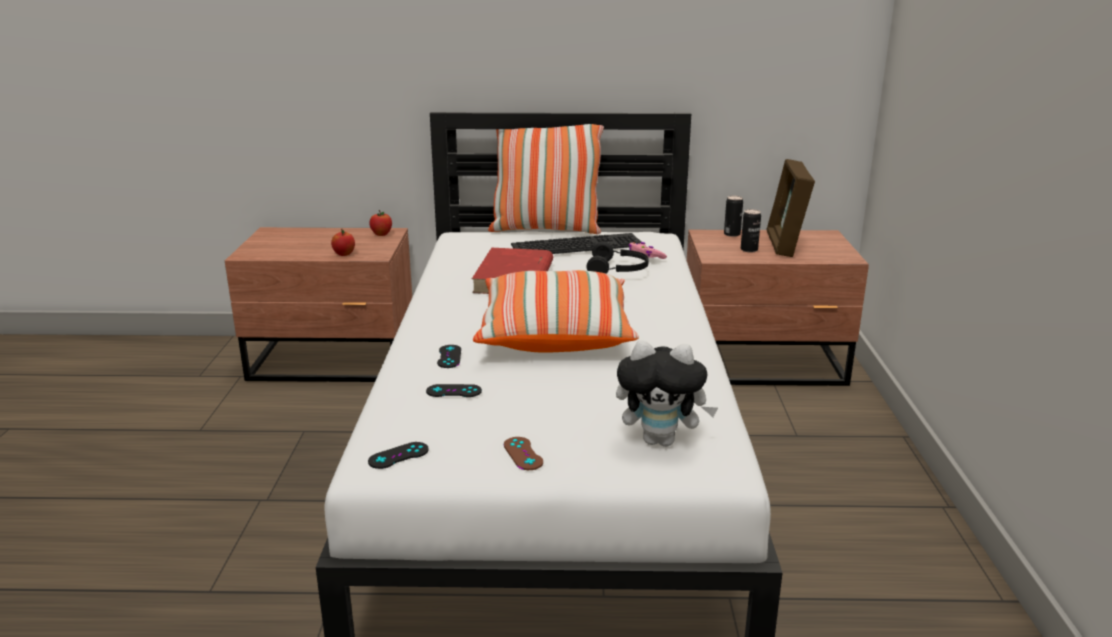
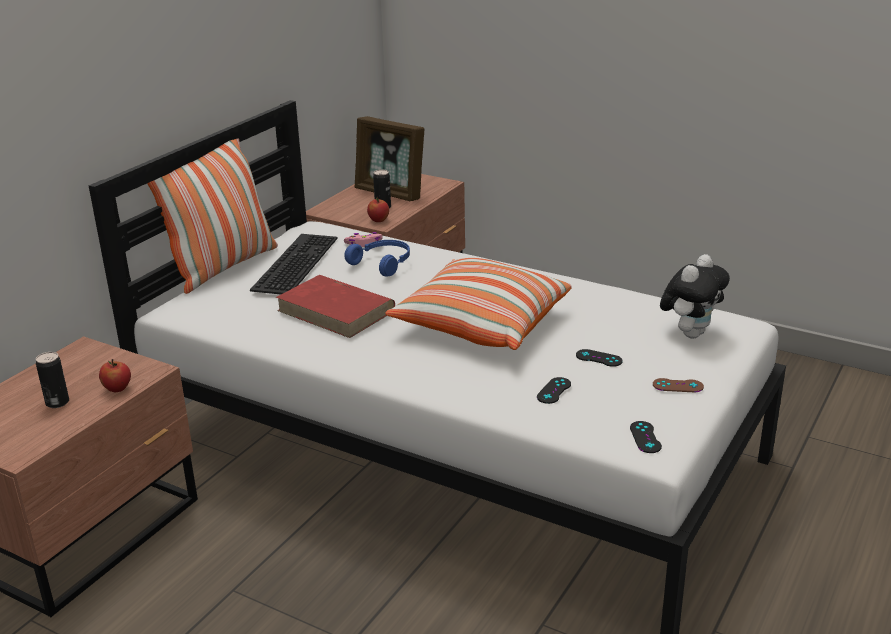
camera: 60 degrees left, 5 degrees up
apple [369,210,392,236] -> apple moved to [367,197,389,222]
black game controller [437,345,461,368] -> black game controller moved to [576,349,623,367]
black headphones [587,241,649,274] -> blue headphones [344,240,410,277]
can [724,196,743,237] -> can moved to [36,352,69,408]

